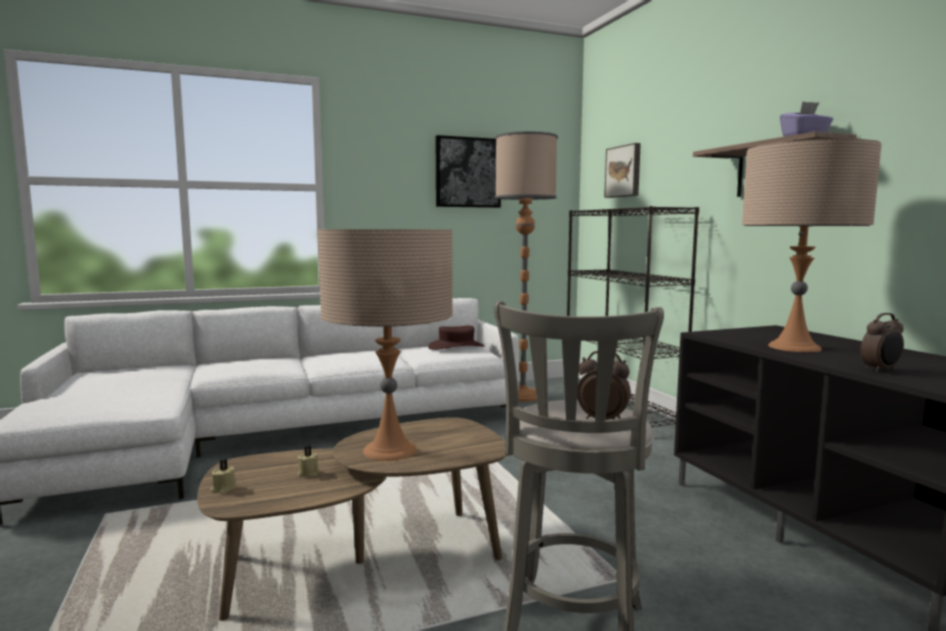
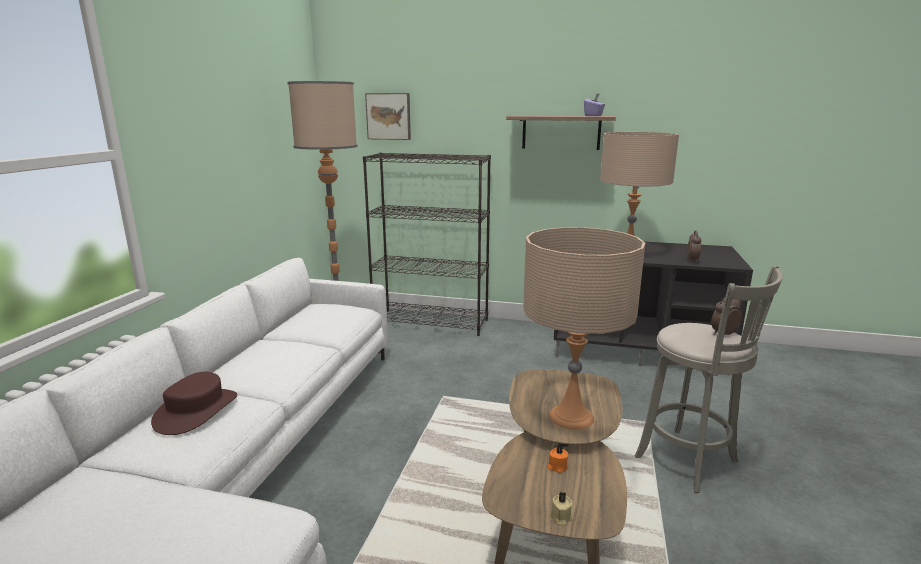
camera: 55 degrees left, 10 degrees up
beige candle [298,446,320,477] -> orange candle [547,444,568,473]
brown hat [428,326,485,350] -> brown hat moved to [151,372,237,435]
picture [436,135,501,208] -> none

